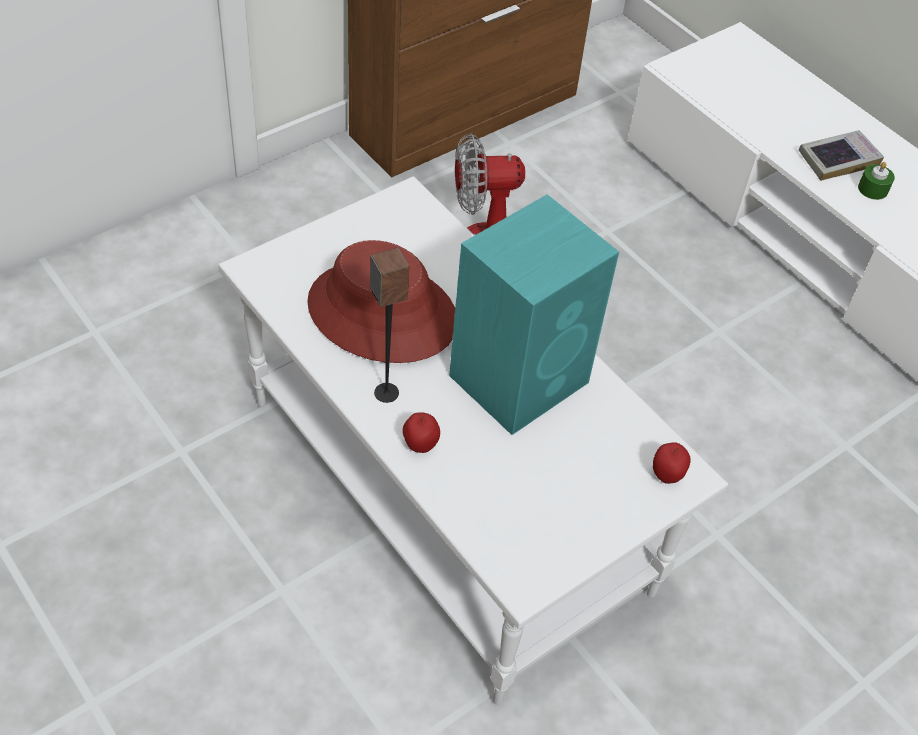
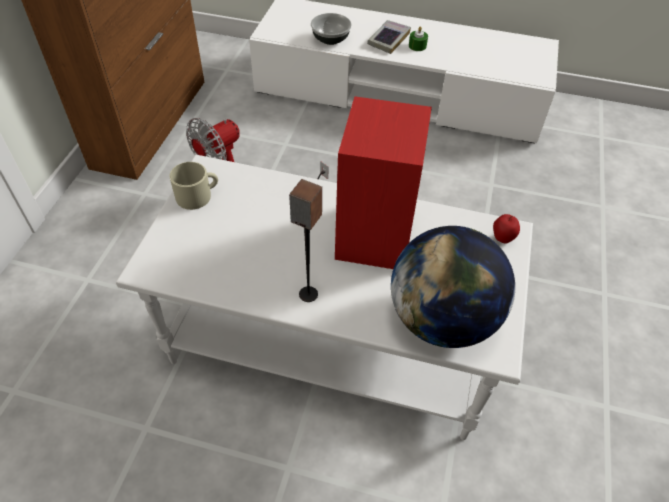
camera: 35 degrees left, 0 degrees up
red hat [307,240,455,363] -> none
apple [403,412,440,453] -> none
turquoise speaker [449,194,619,435] -> red speaker [335,96,432,269]
none -> beige mug [169,162,218,210]
none -> bowl [311,13,351,45]
none -> globe [391,226,515,348]

